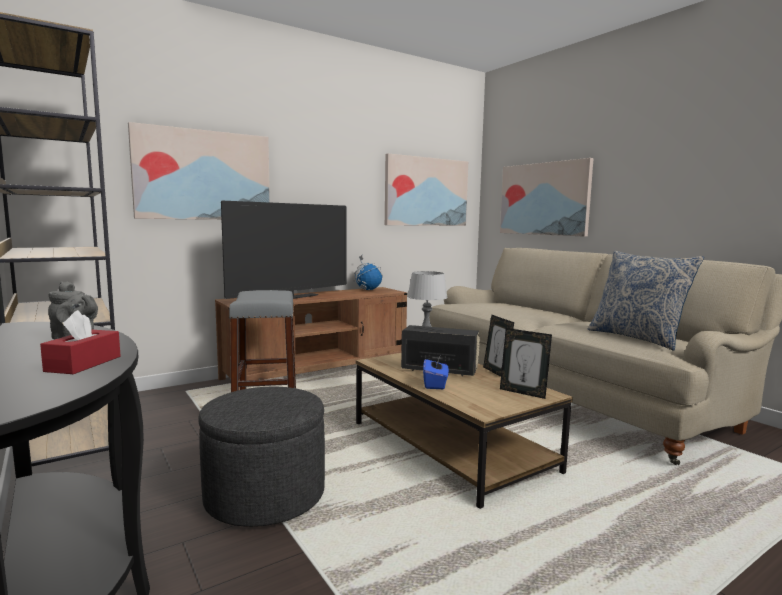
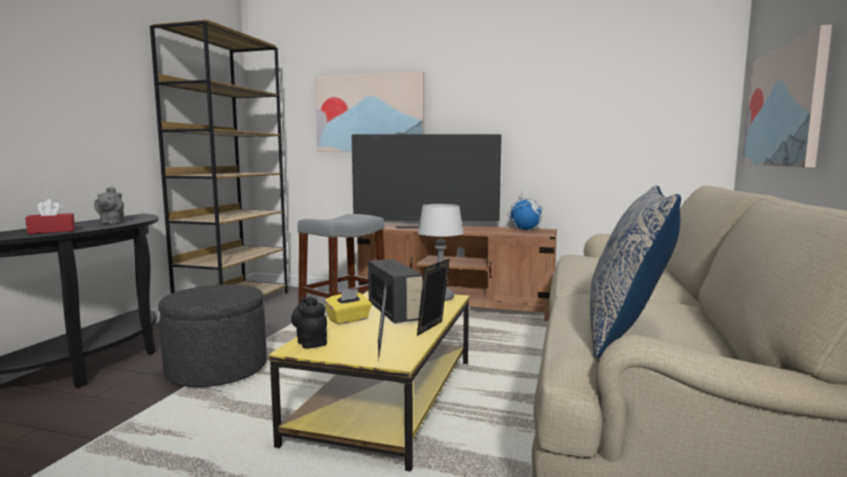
camera: 50 degrees right, 0 degrees up
brown coffee table [356,353,573,509] -> yellow coffee table [268,290,469,472]
picture [385,153,468,226] -> none
blue tissue box [423,357,449,389] -> yellow tissue box [325,289,372,325]
none -> black teapot [291,296,327,349]

